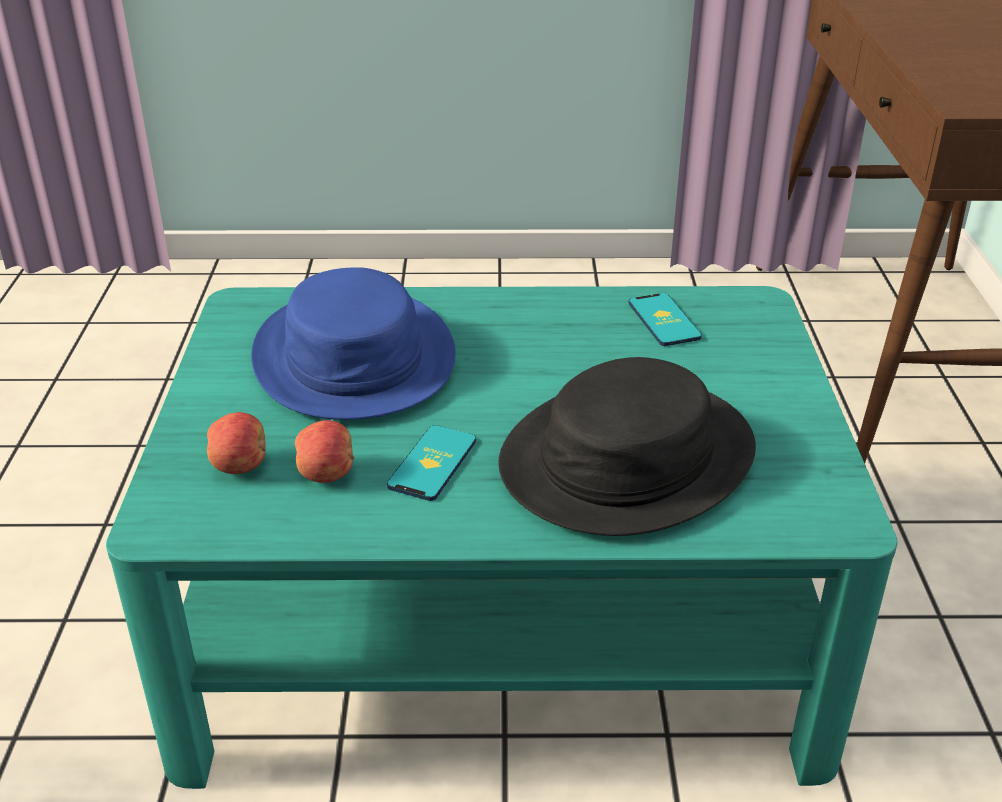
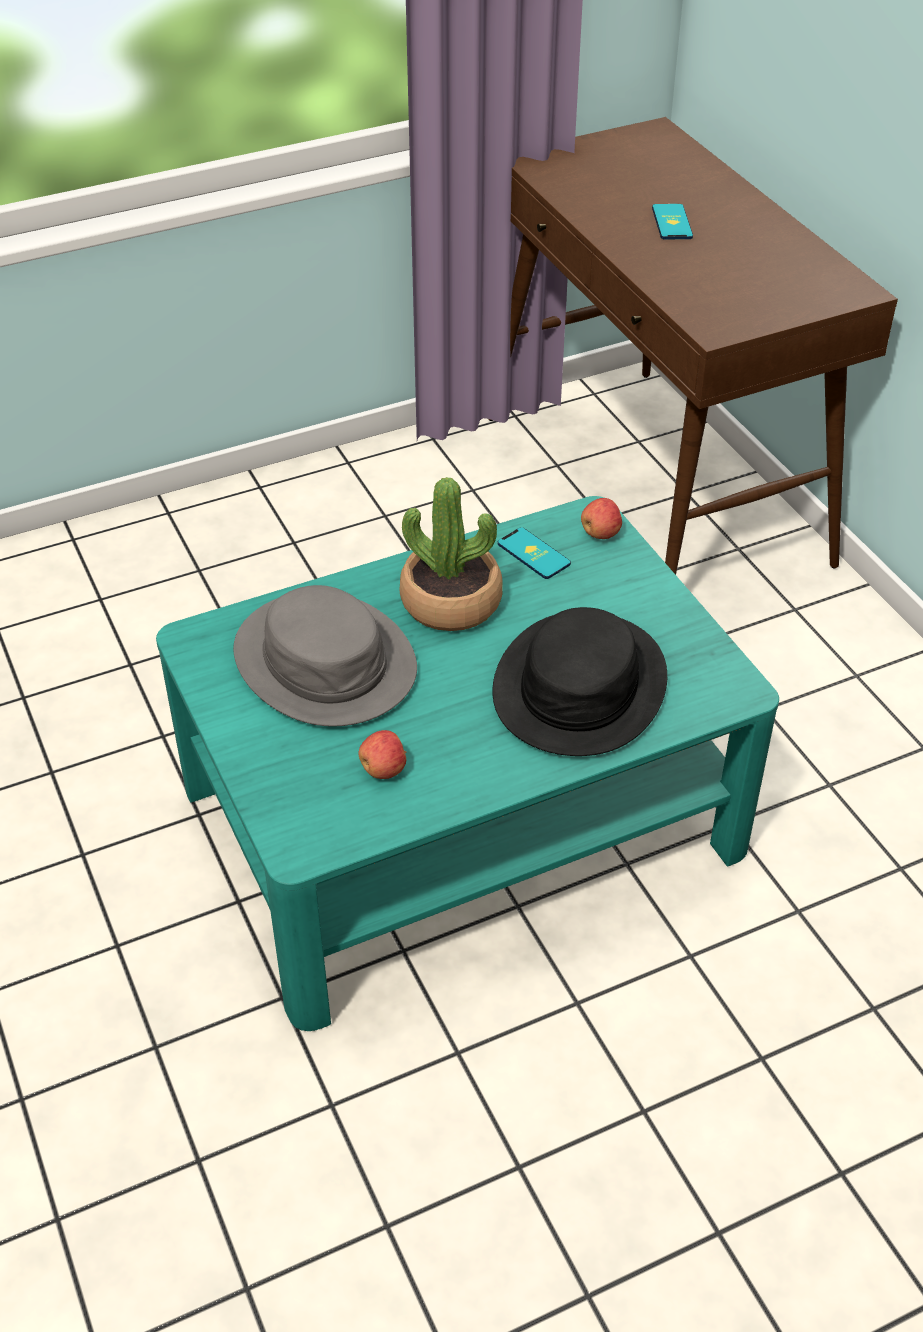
camera: 25 degrees left, 10 degrees up
apple [207,412,266,474] -> apple moved to [581,498,622,539]
blue hat [251,267,456,420] -> grey hat [233,585,417,727]
phone [387,425,476,501] -> phone moved to [652,204,693,239]
none -> potted plant [400,477,503,631]

